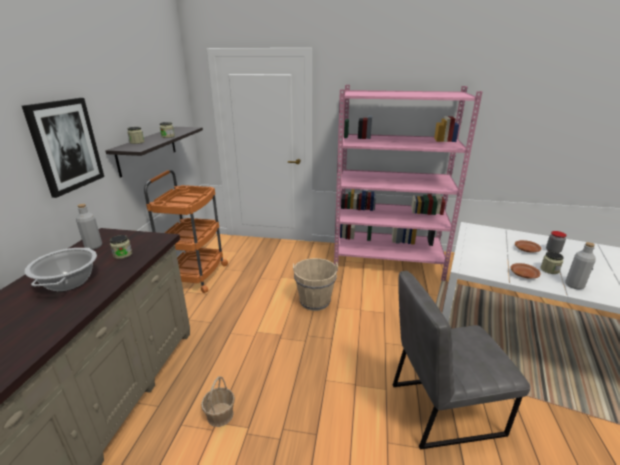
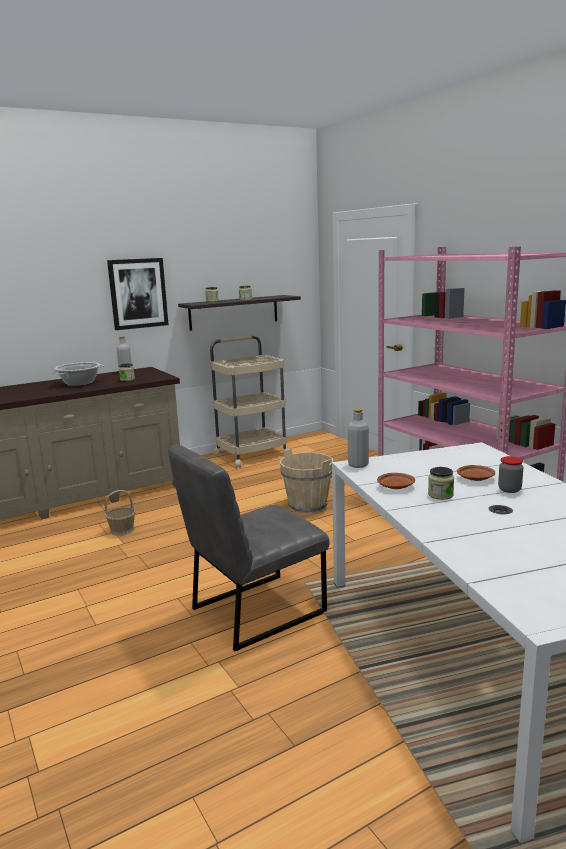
camera: 50 degrees right, 10 degrees down
orange cart [144,170,228,293] -> beige cart [210,336,289,468]
grey chair [393,271,530,449] -> grey chair turned 75 degrees counterclockwise [168,444,329,651]
grey bottle [565,242,596,290] -> grey bottle moved to [348,408,369,468]

